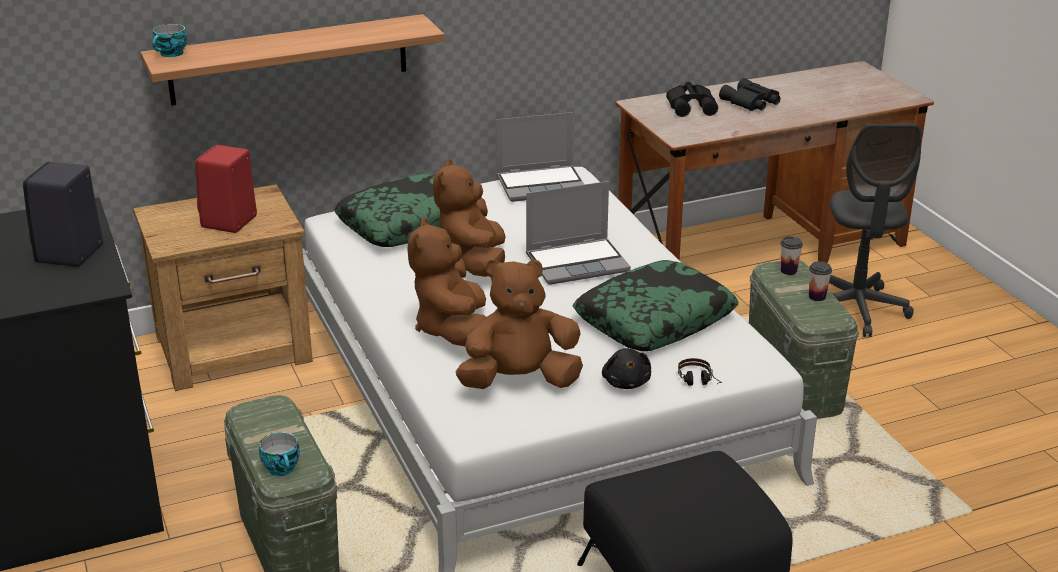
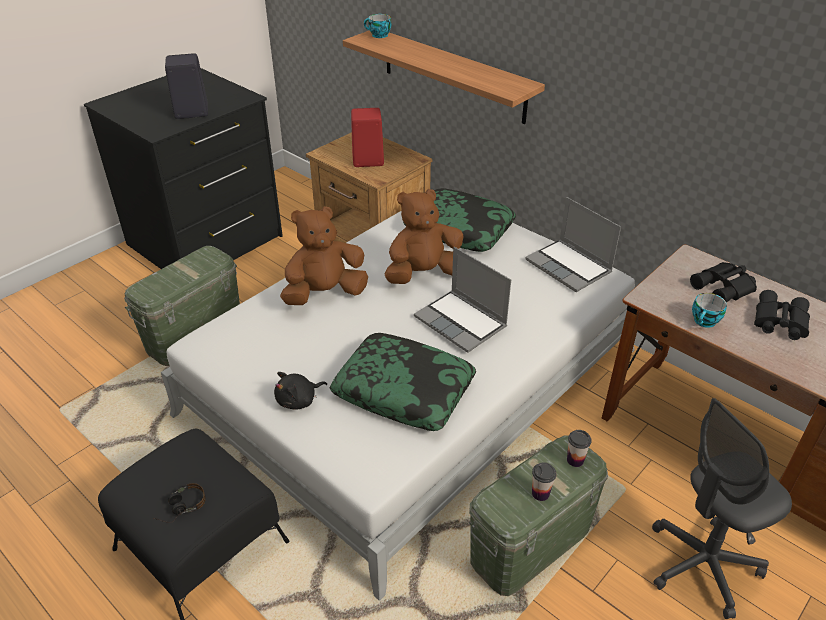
camera: 65 degrees right, 10 degrees up
cup [259,432,300,476] -> cup moved to [692,293,727,328]
brown plush toy [456,259,583,389] -> none
headphones [678,358,722,386] -> headphones moved to [153,483,206,523]

